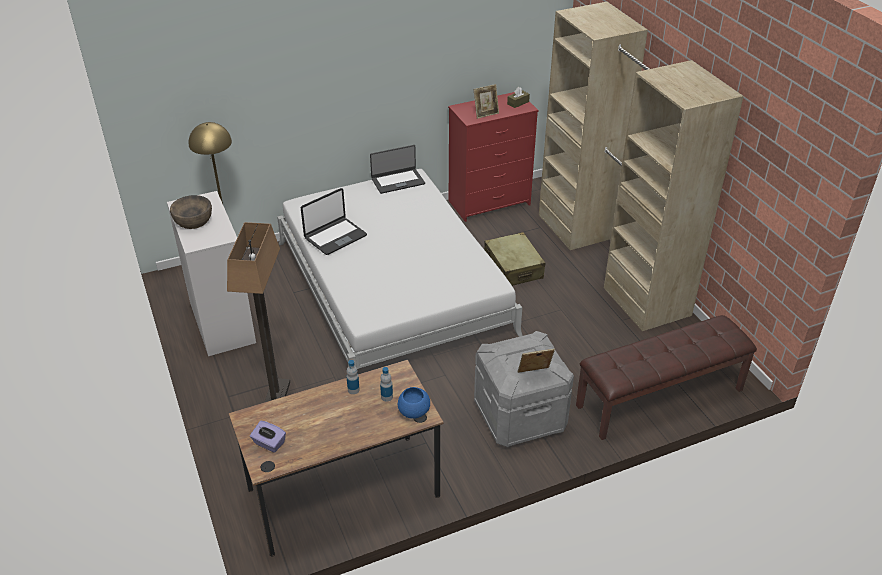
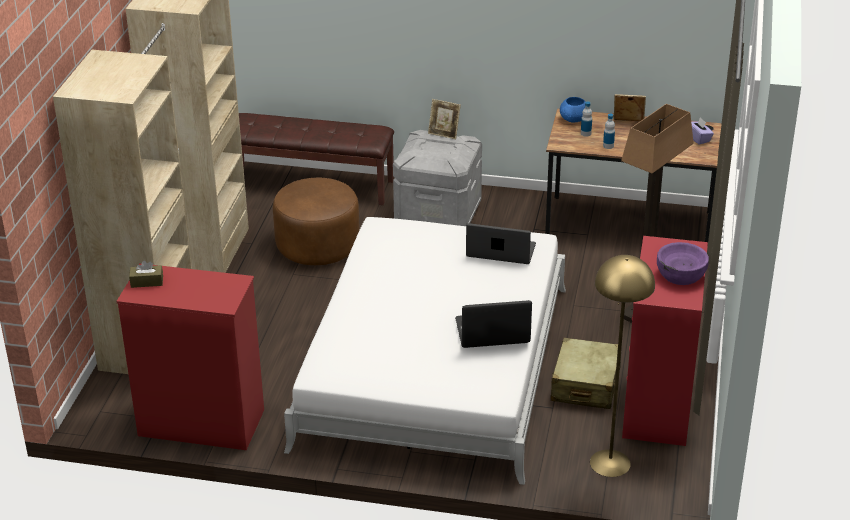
camera: 145 degrees left, 5 degrees down
white dresser [167,191,256,356] -> red dresser [622,236,708,446]
brown bowl [170,195,212,229] -> purple bowl [657,242,709,285]
laptop [370,145,425,194] -> laptop moved to [466,223,536,264]
picture frame [474,84,499,119] -> picture frame moved to [614,94,646,121]
beige suitcase [484,232,545,286] -> beige suitcase moved to [551,338,622,409]
none -> brown ottoman [273,178,360,265]

